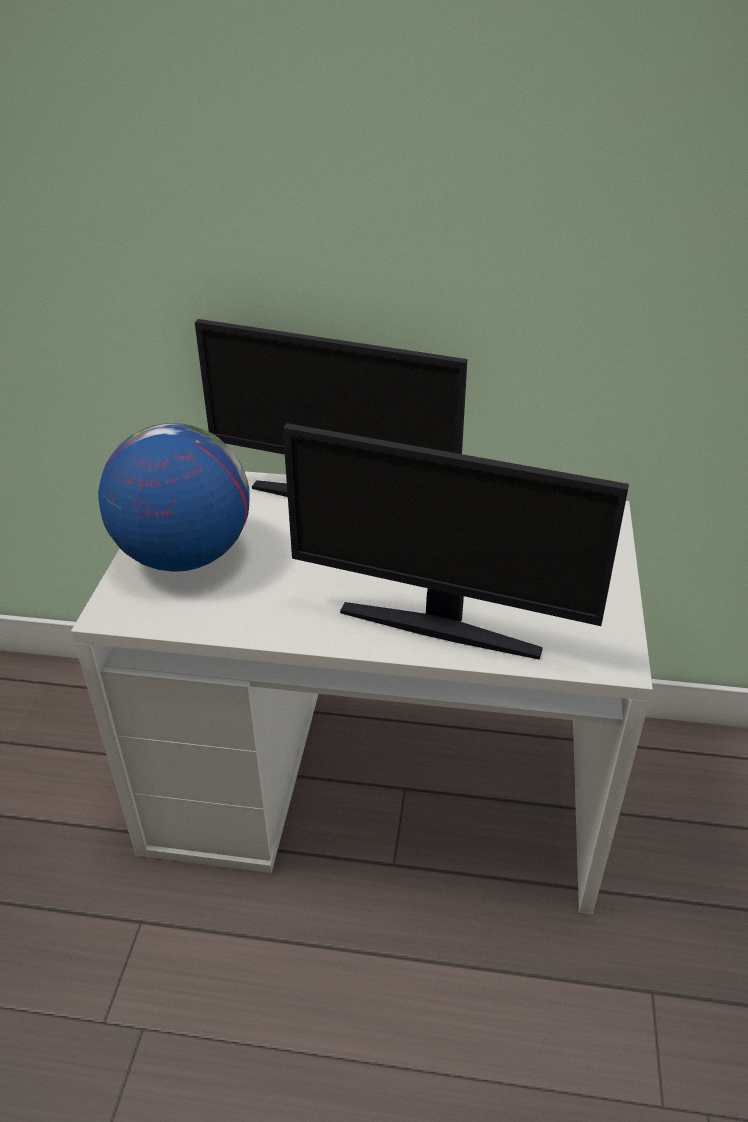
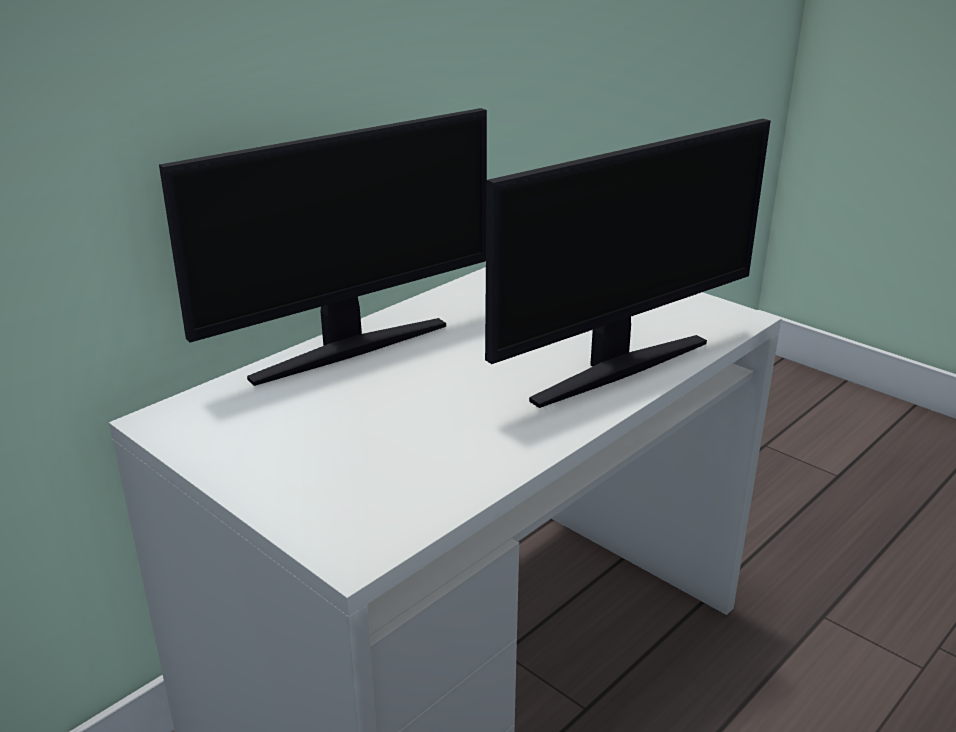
camera: 55 degrees left, 10 degrees down
globe [98,423,249,572] -> none

